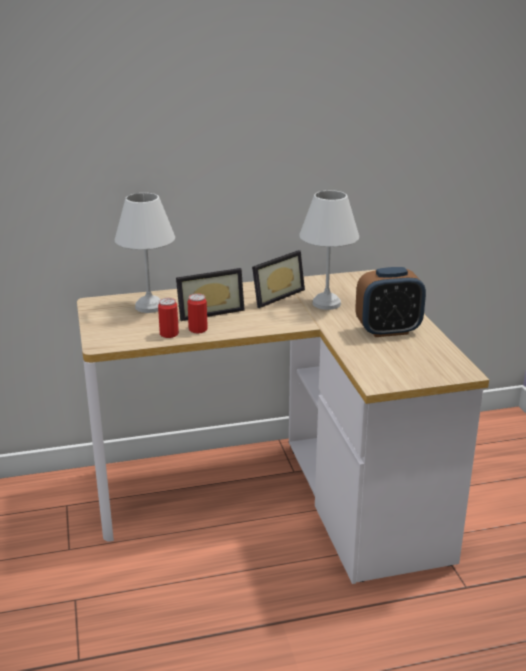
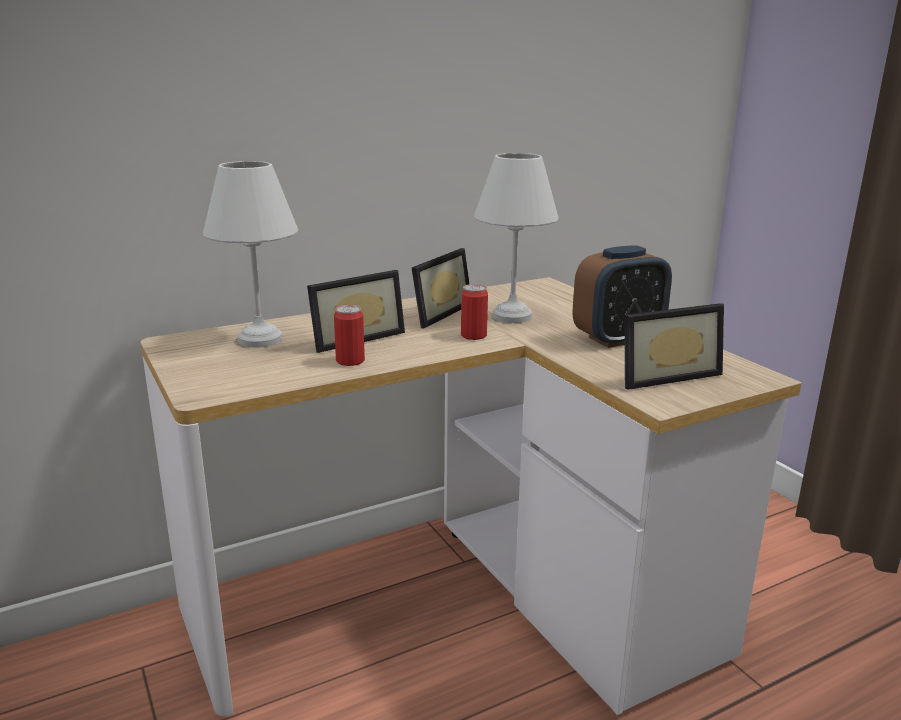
camera: 15 degrees left, 5 degrees down
can [158,298,179,338] -> can moved to [461,284,488,340]
none -> picture frame [625,303,724,390]

